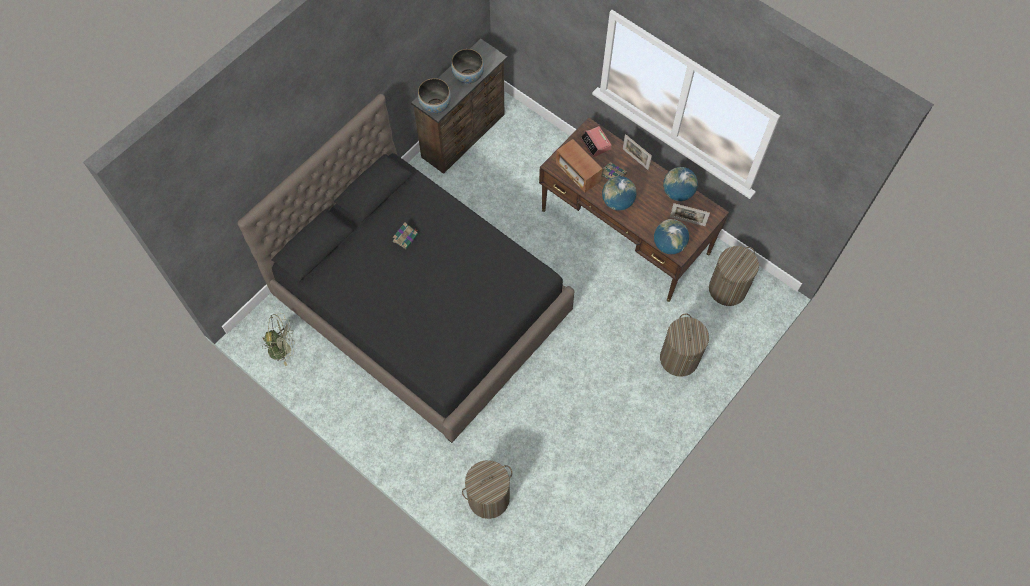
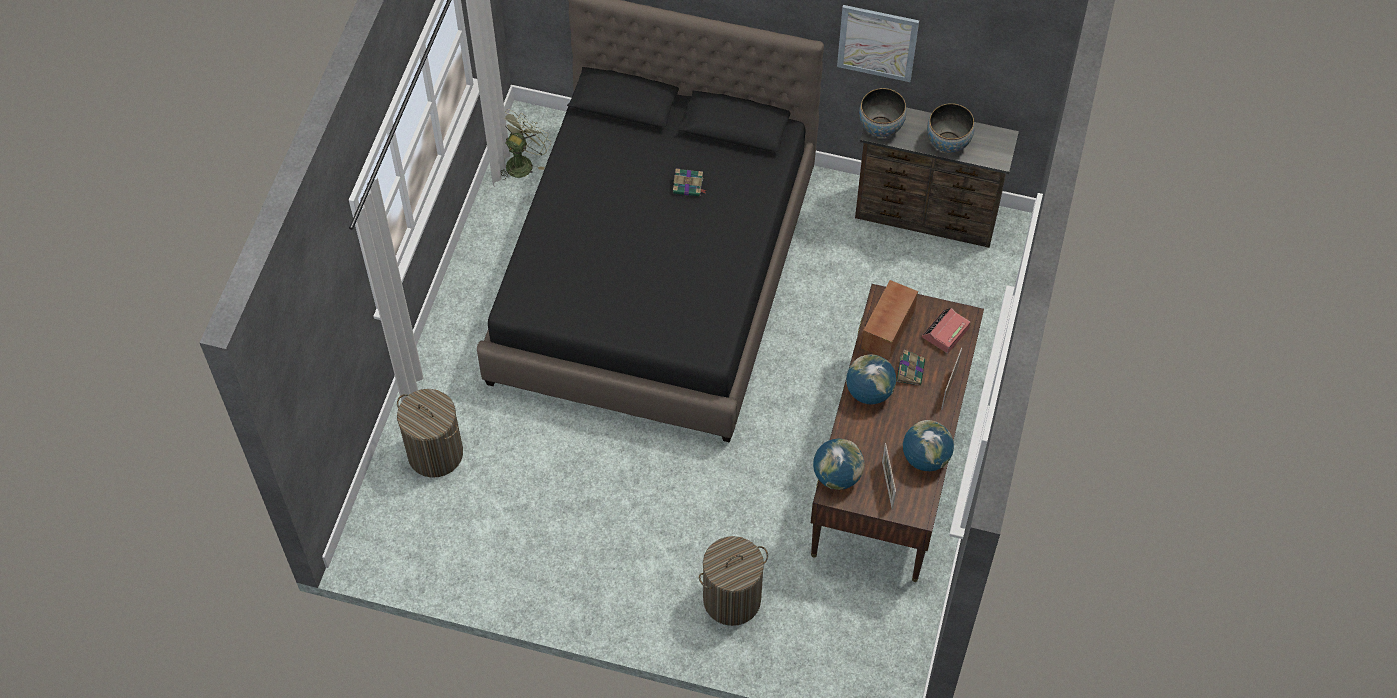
camera: 65 degrees right, 5 degrees down
green fan [262,313,295,366] -> green fan turned 120 degrees counterclockwise [500,109,551,180]
laundry basket [709,246,759,306] -> none
none -> picture [837,5,919,82]

